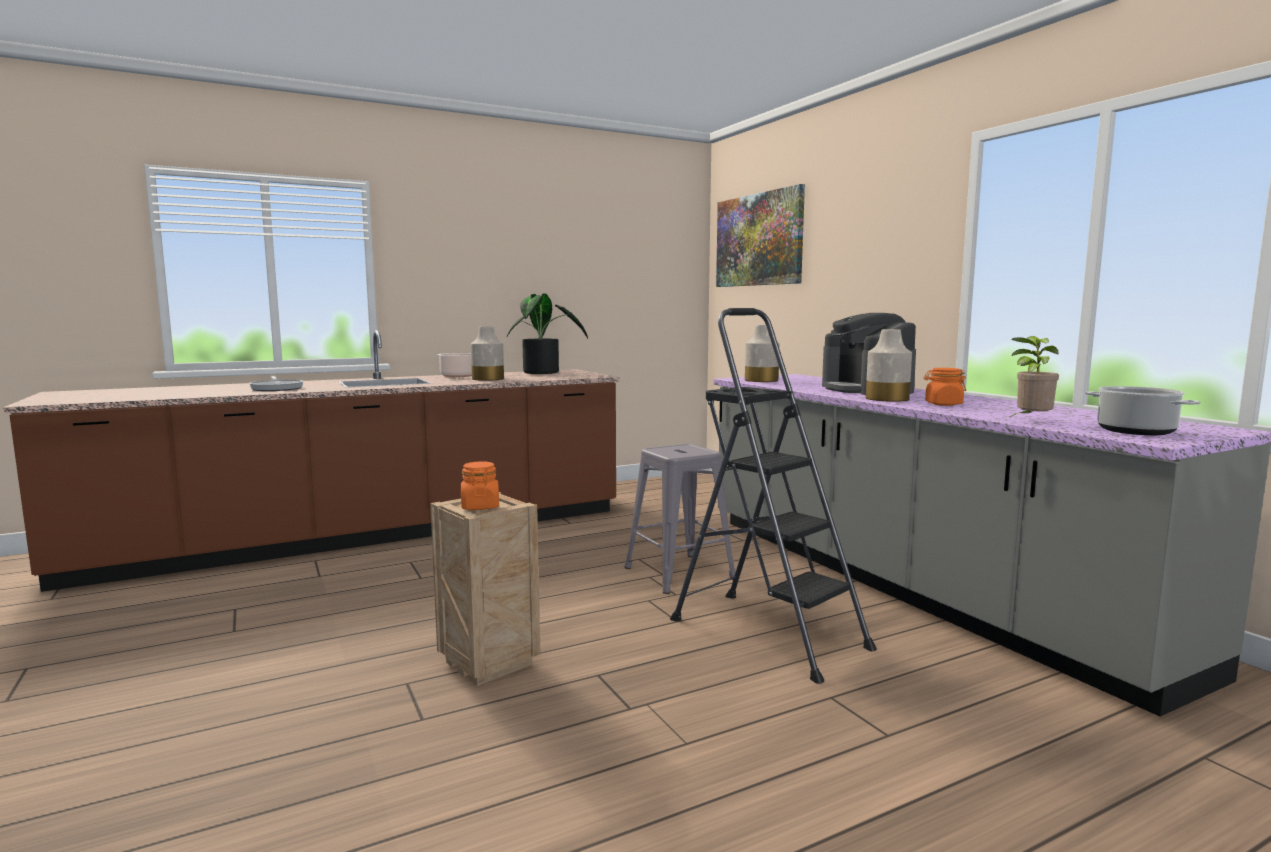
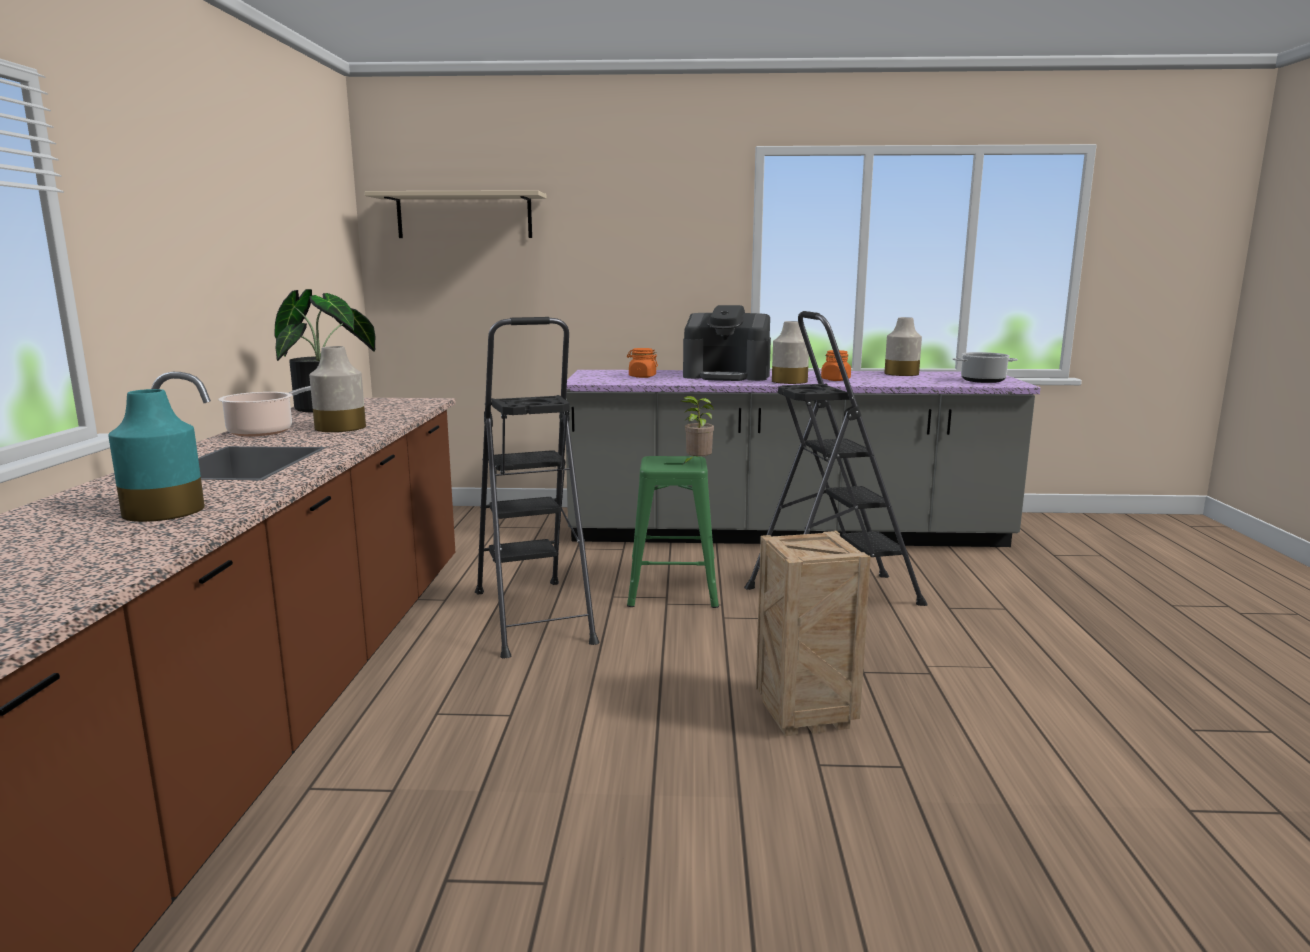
camera: 60 degrees left, 5 degrees up
frying pan [249,376,303,391] -> turquoise vase [108,389,205,522]
orange jar [461,461,499,510] -> orange jar moved to [627,348,658,378]
grey stool [624,444,736,594] -> green stool [627,456,719,608]
picture [716,184,805,287] -> beige shelf [364,190,547,238]
beige vase [745,325,779,382] -> beige vase moved to [884,317,922,376]
potted plant [1011,336,1059,417] -> potted plant moved to [681,396,714,464]
none -> step ladder [475,317,599,658]

